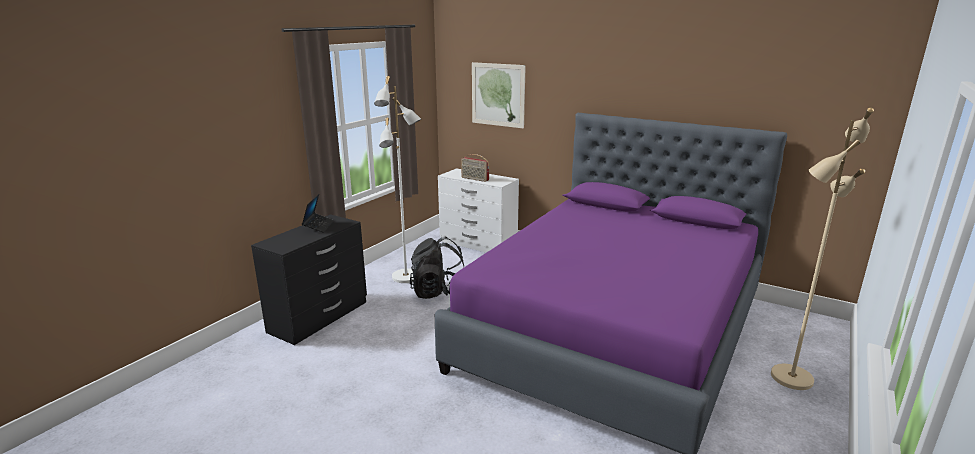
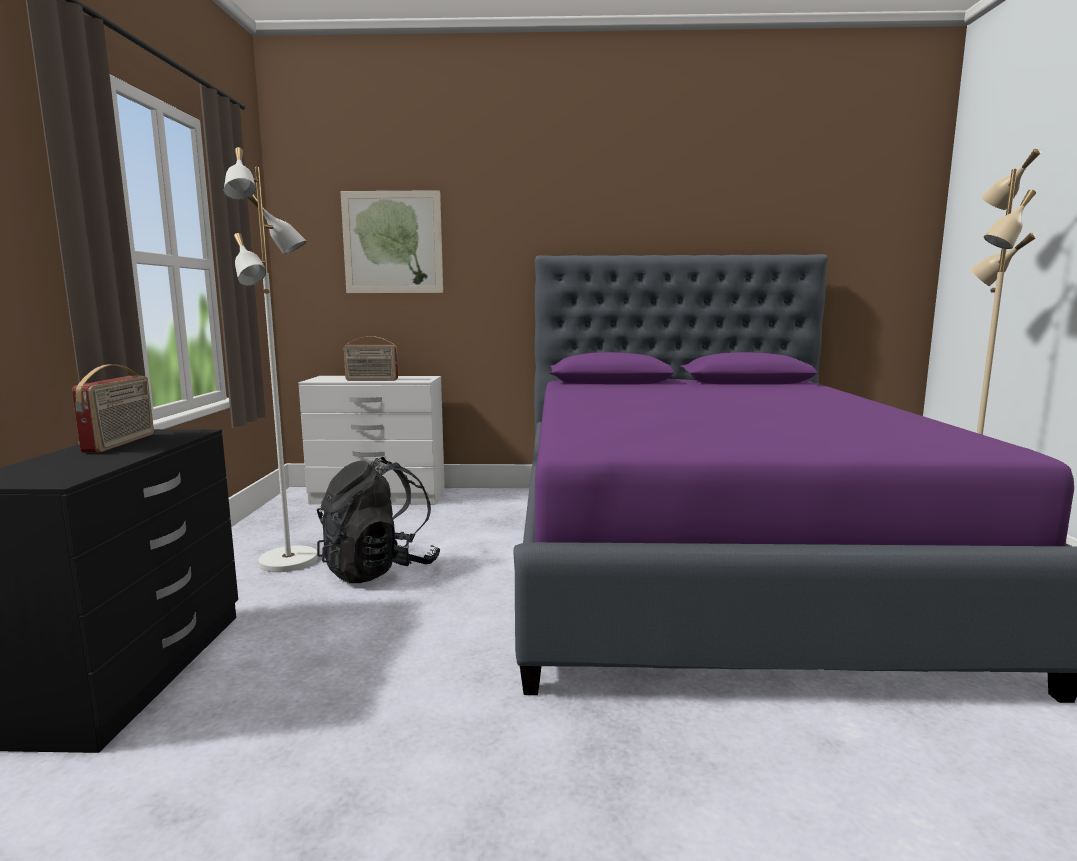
camera: 30 degrees left, 10 degrees down
laptop [302,194,334,233] -> radio [72,364,154,453]

